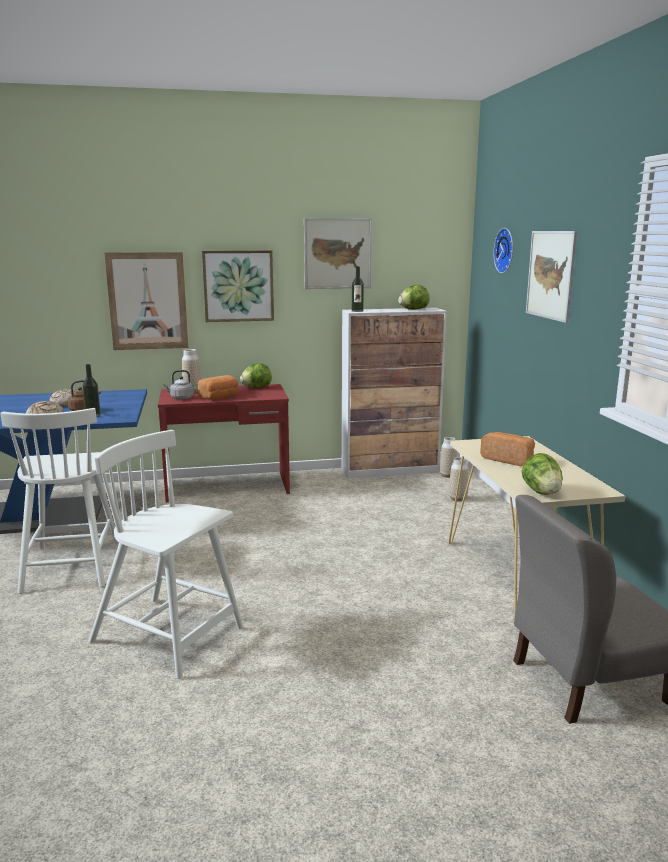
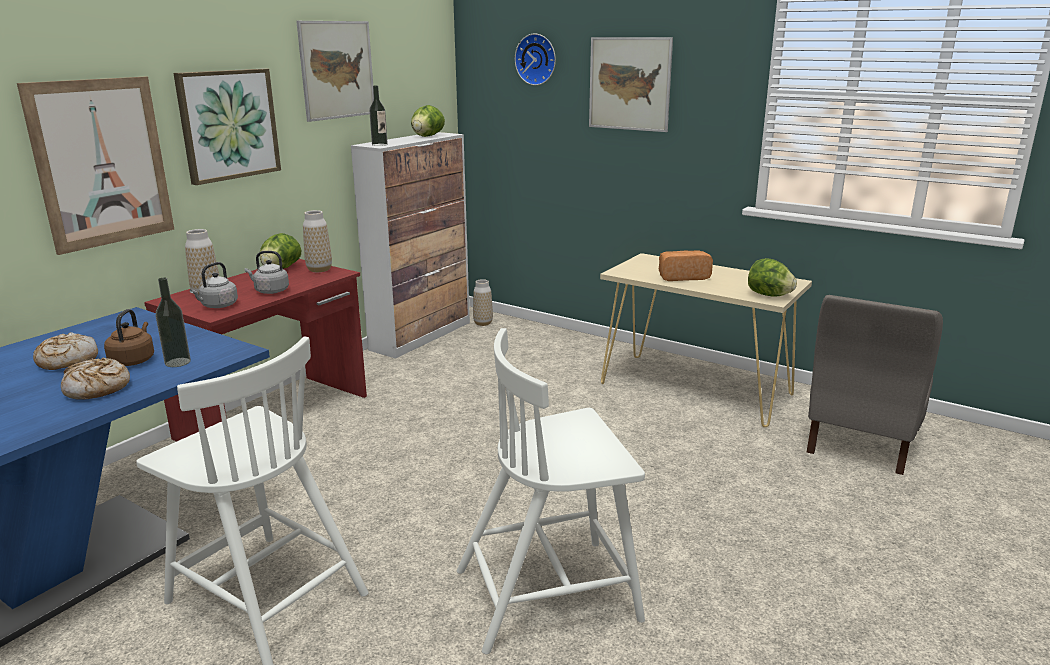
camera: 45 degrees left, 5 degrees up
bread [198,375,239,399] -> grey kettle [245,251,289,294]
vase [449,457,468,501] -> vase moved to [303,210,332,272]

